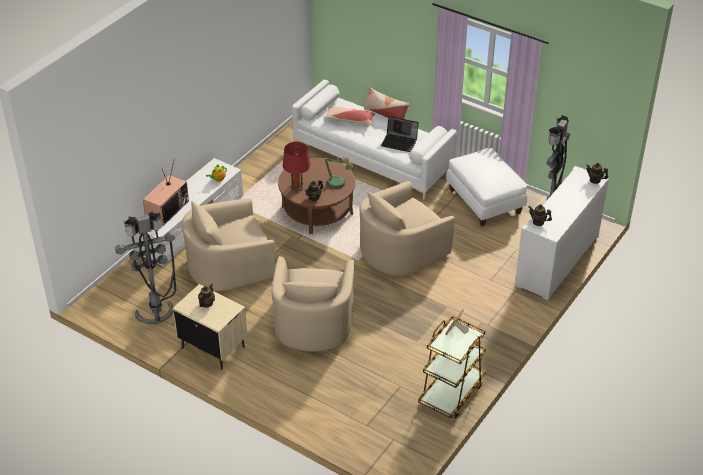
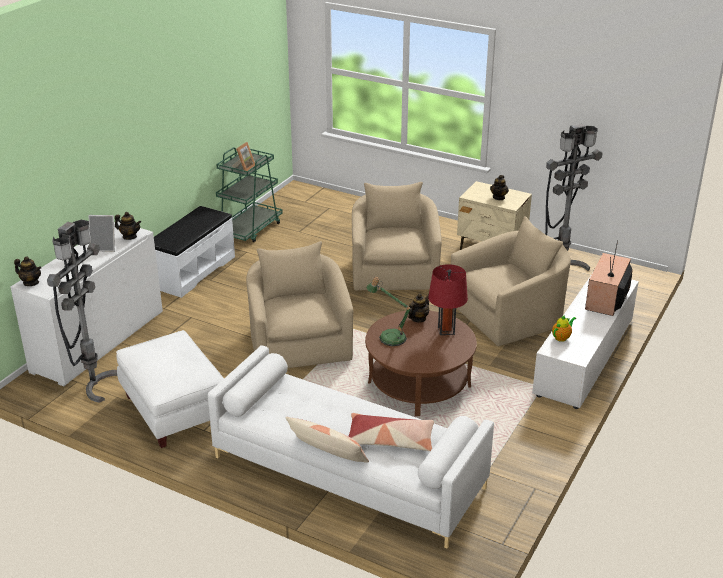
camera: 175 degrees right, 10 degrees down
beige armchair [360,181,455,276] -> beige armchair turned 60 degrees counterclockwise [246,241,353,368]
laptop [381,116,419,152] -> none
brown cart [418,316,486,418] -> green cart [216,147,283,243]
none -> picture frame [89,215,115,252]
none -> white bench [154,206,235,298]

